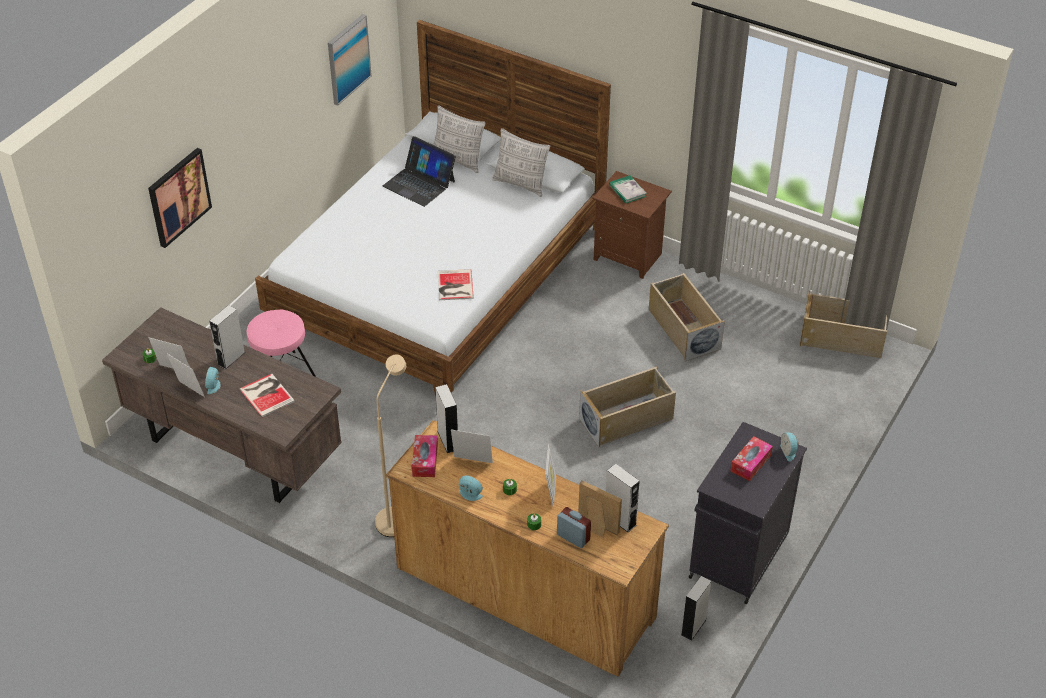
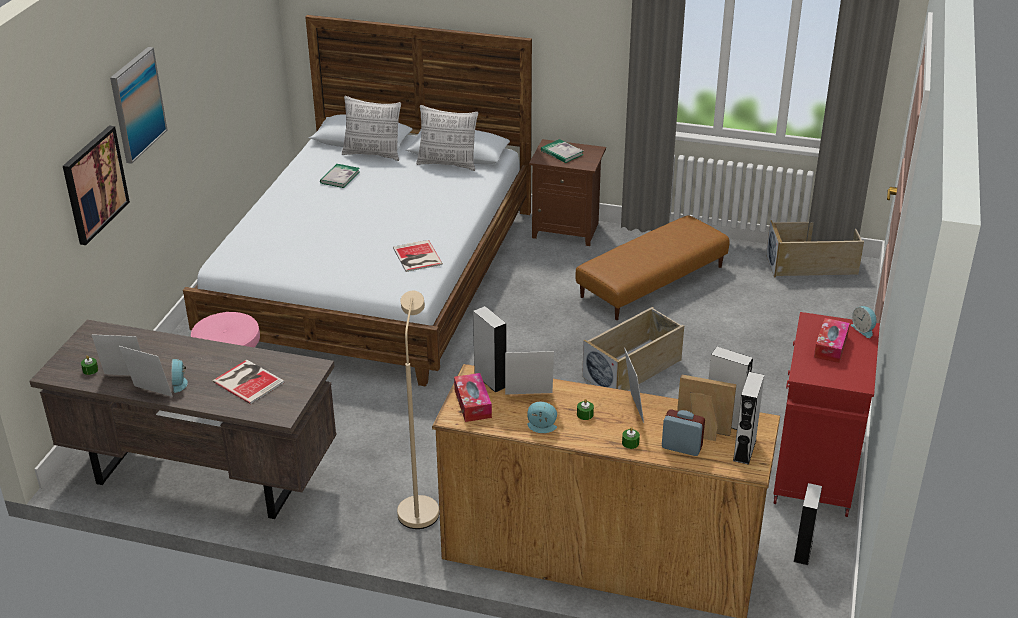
camera: 15 degrees left, 10 degrees down
grey speaker [209,305,245,369] -> grey speaker moved to [733,372,764,465]
picture [328,14,372,106] -> picture moved to [110,47,167,164]
laptop [383,136,456,207] -> book [320,164,360,188]
beige storage box [649,273,725,361] -> brown ottoman [575,216,730,320]
black cabinet [689,422,807,604] -> red cabinet [773,312,880,517]

